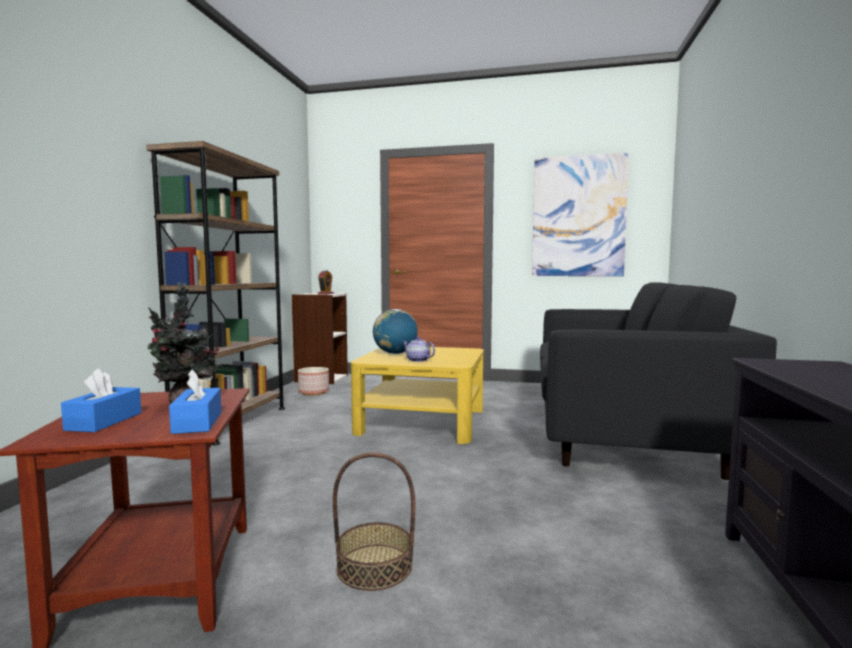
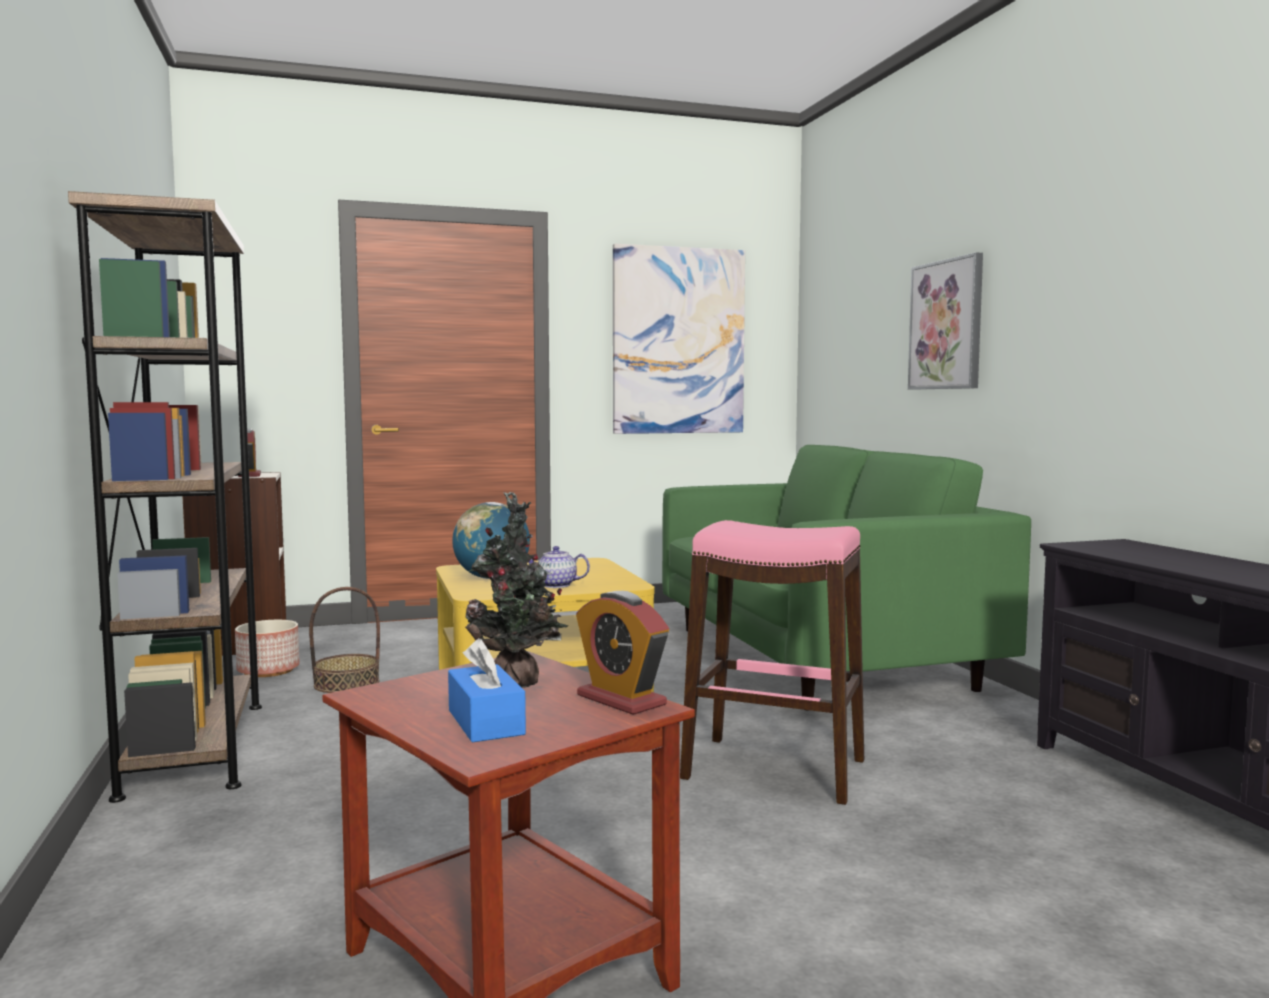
camera: 30 degrees left, 0 degrees up
blue tissue box [169,369,221,434] -> alarm clock [576,591,669,715]
basket [333,453,415,591] -> basket moved to [309,587,380,693]
black sofa [540,282,777,480] -> green sofa [662,445,1031,698]
none -> pink stool [680,520,864,805]
none -> picture [908,252,983,390]

